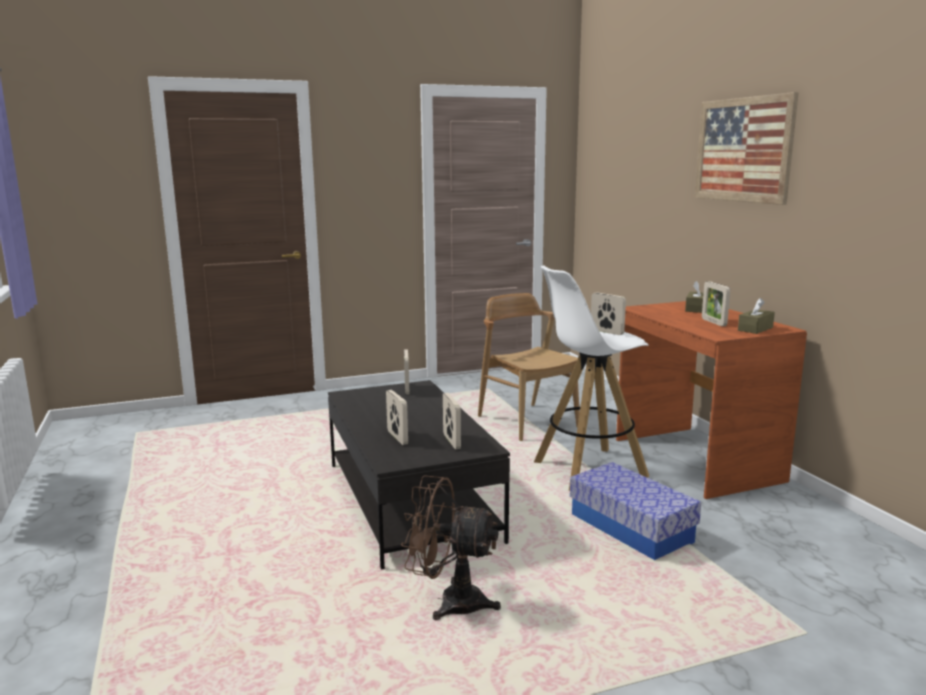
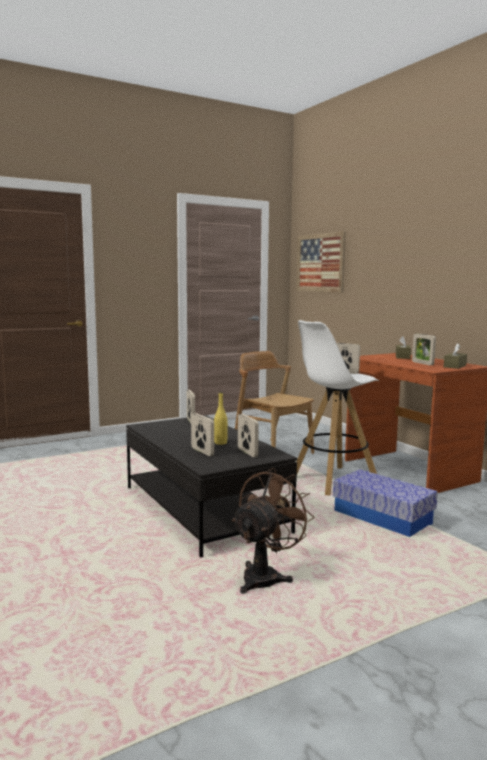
camera: 10 degrees left, 5 degrees down
brown fan [401,475,501,620] -> brown fan turned 120 degrees clockwise [232,468,315,594]
picture [695,92,799,205] -> picture moved to [296,231,346,293]
none -> yellow bottle [214,392,228,445]

